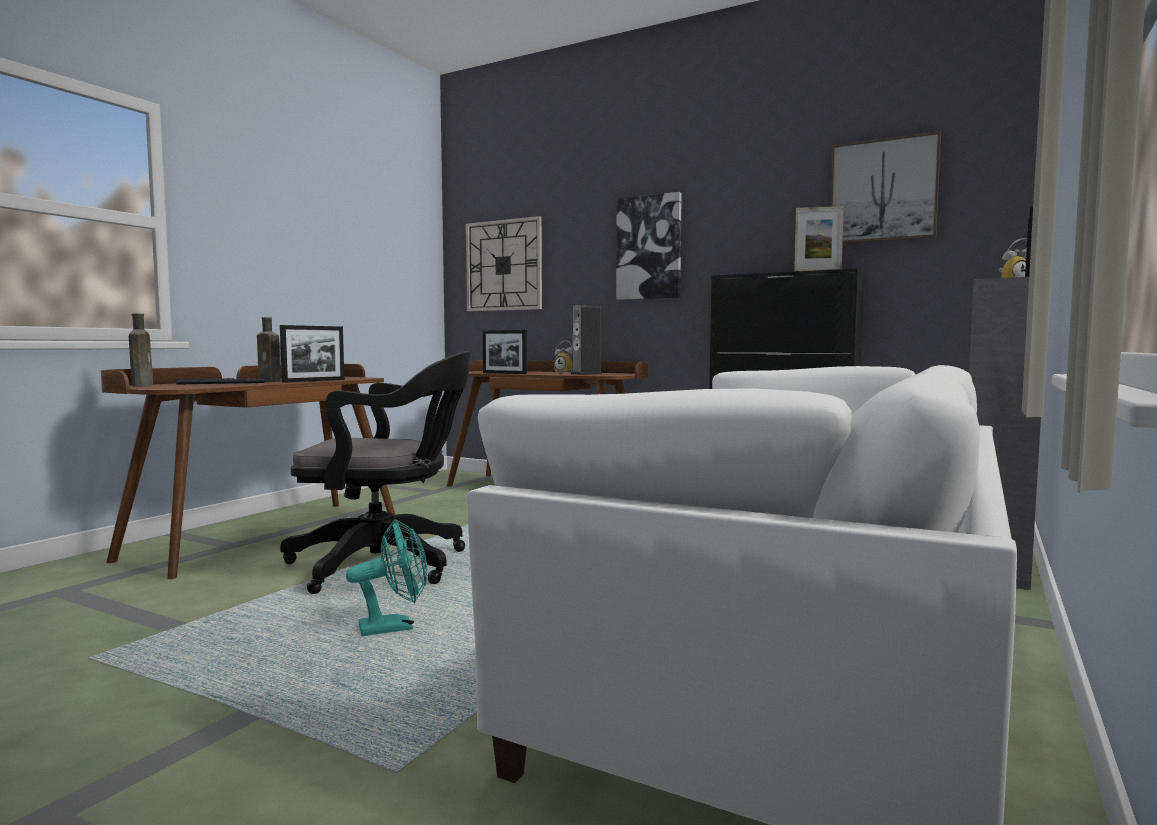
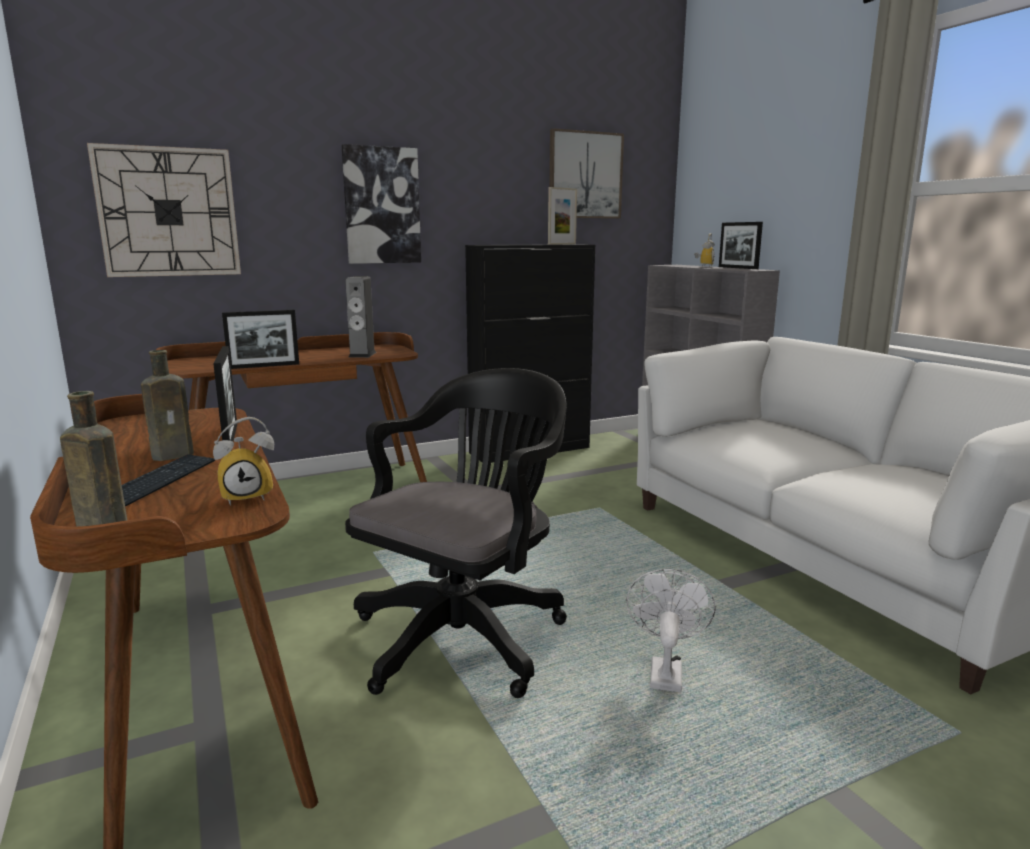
camera: 55 degrees left, 10 degrees up
turquoise fan [346,519,427,636] -> white fan [626,569,716,692]
alarm clock [554,340,573,374] -> alarm clock moved to [213,417,274,505]

